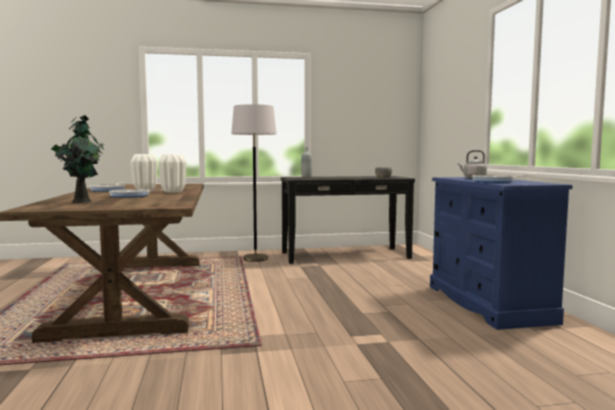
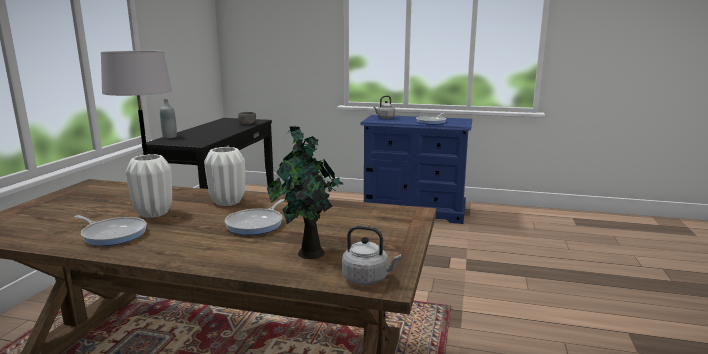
camera: 65 degrees left, 10 degrees up
none -> grey kettle [342,225,401,285]

